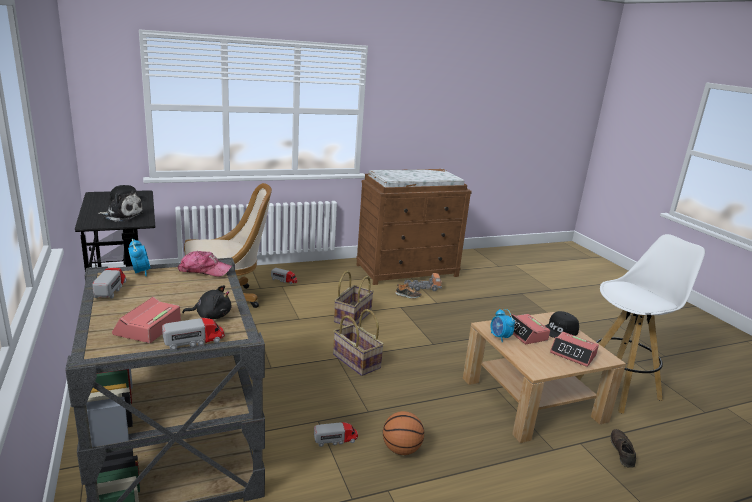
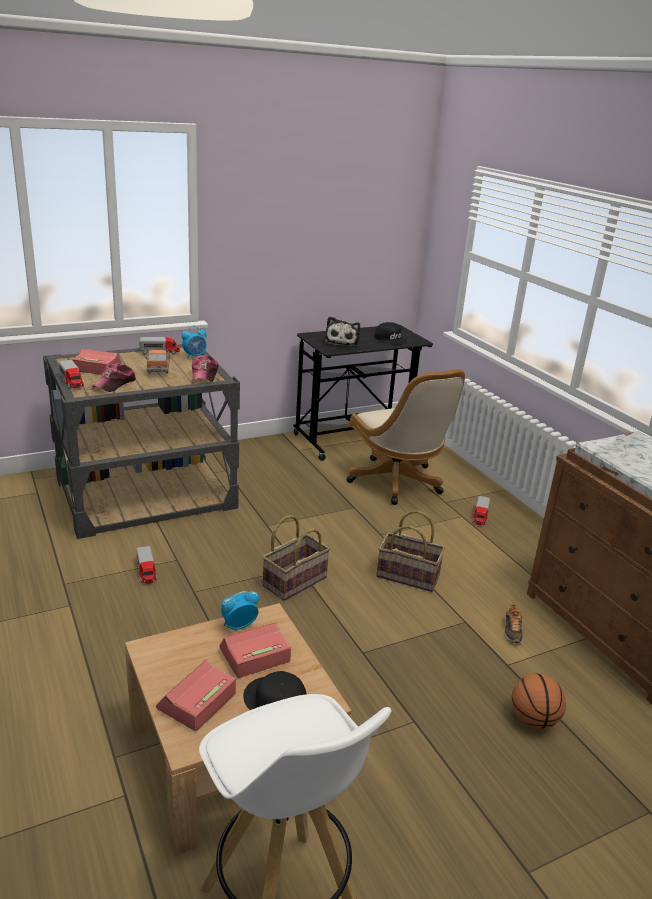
camera: 85 degrees right, 5 degrees up
black plush toy [182,285,231,319] -> cap [92,363,136,392]
basketball [383,411,424,455] -> basketball moved to [511,673,566,729]
toy truck [404,273,442,291] -> toy truck moved to [146,350,170,373]
brown shoe [610,429,636,468] -> none

